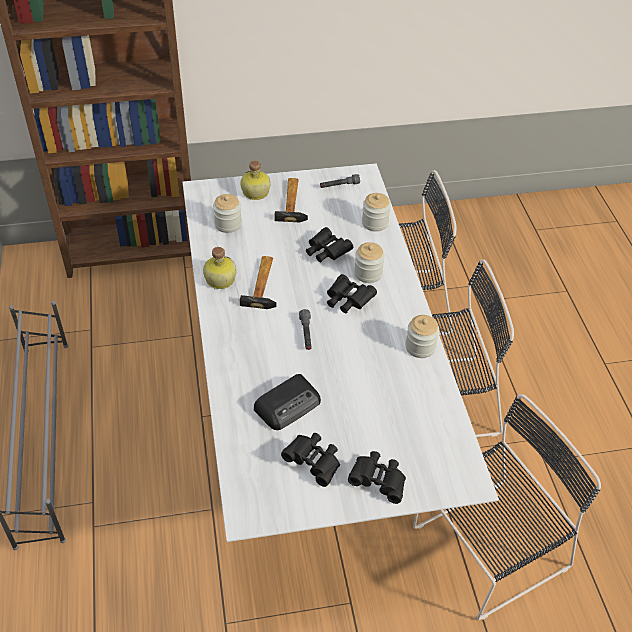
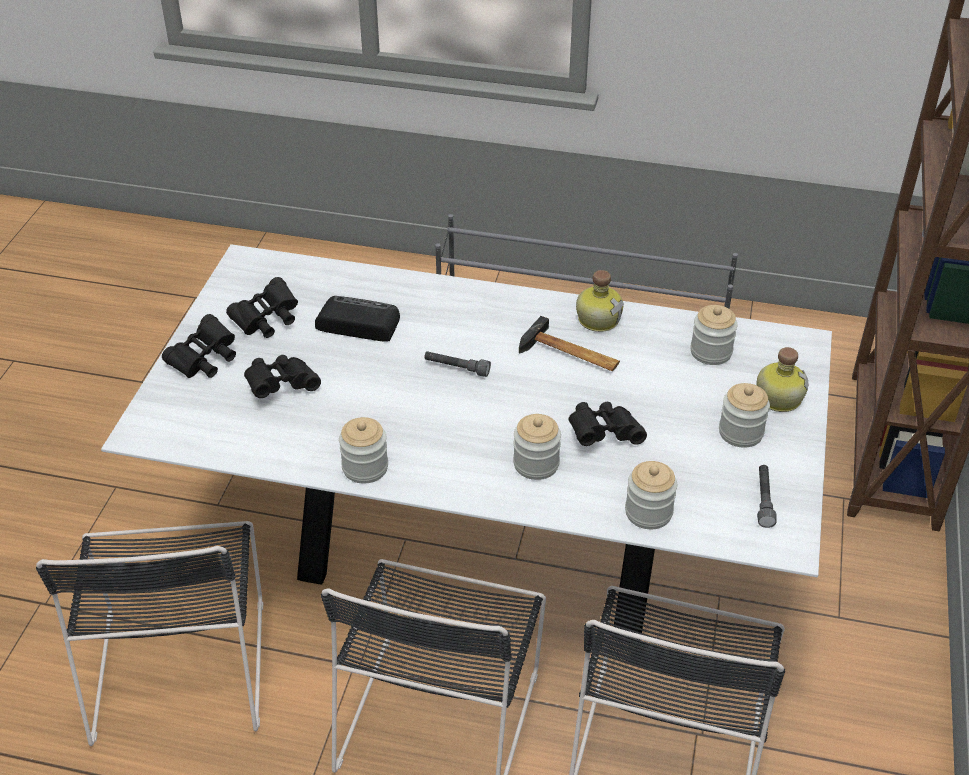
camera: 115 degrees right, 5 degrees down
radio [254,374,321,430] -> radio turned 120 degrees clockwise [315,296,400,342]
hammer [274,178,308,222] -> jar [719,383,770,448]
black binoculars [327,274,377,313] -> black binoculars moved to [244,355,321,398]

